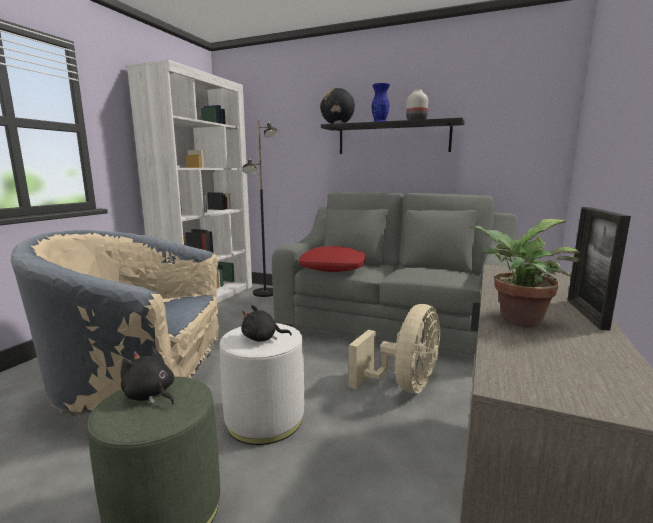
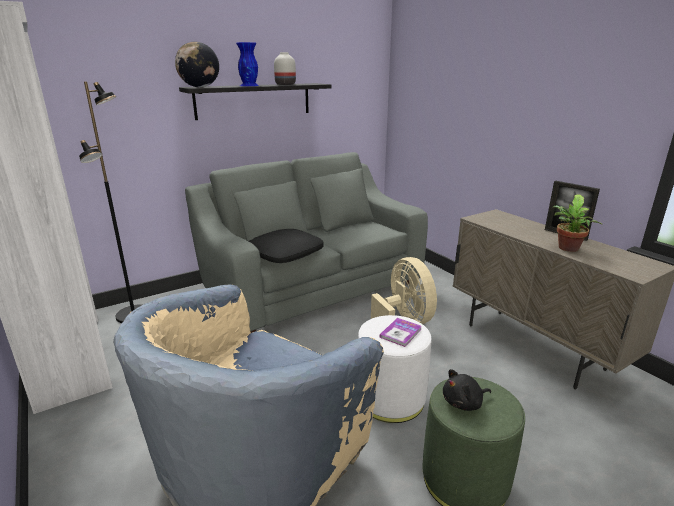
camera: 55 degrees left, 10 degrees up
black plush toy [241,305,292,342] -> book [380,318,422,347]
red pillow [299,246,366,272] -> black pillow [249,229,323,263]

